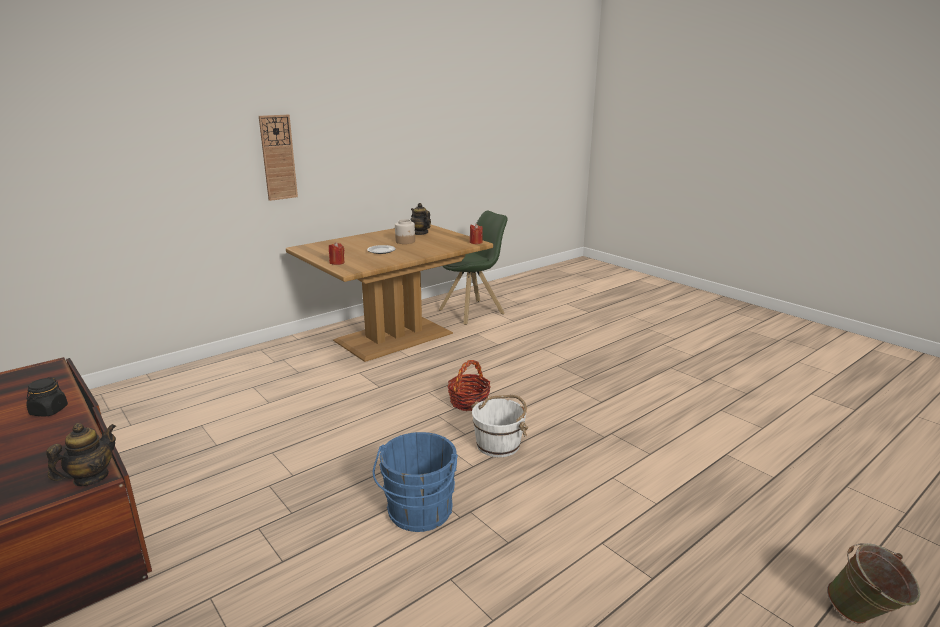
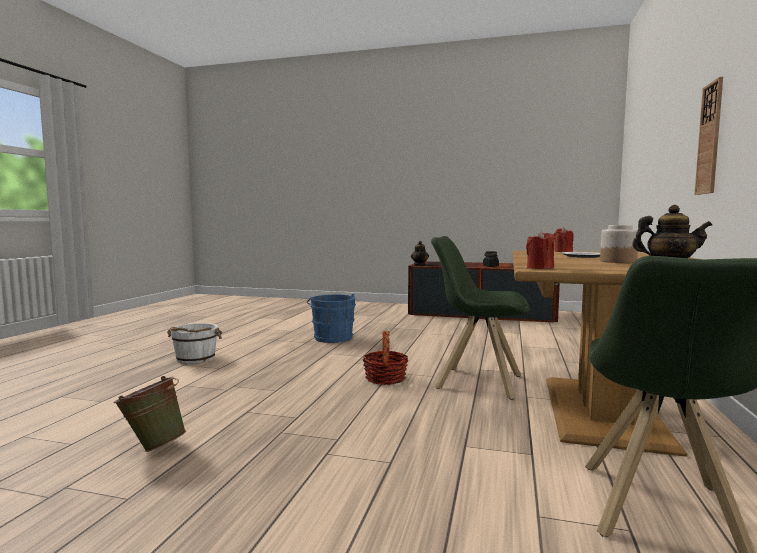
camera: 145 degrees right, 15 degrees down
white bucket [471,395,528,457] -> white bucket moved to [167,323,222,364]
green bucket [827,543,920,624] -> green bucket moved to [114,376,186,452]
none -> green chair [431,236,530,400]

